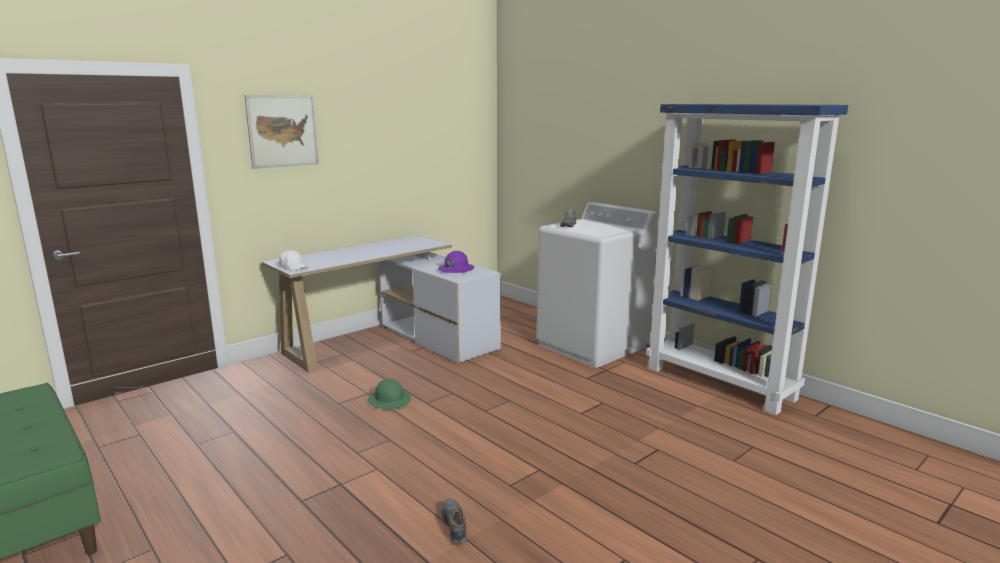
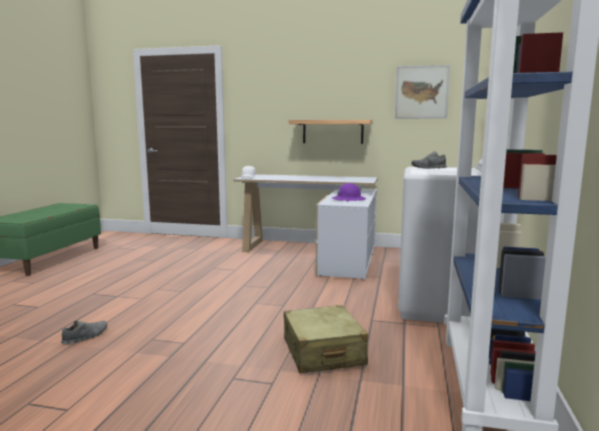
camera: 55 degrees right, 5 degrees down
picture [244,95,319,169] -> picture moved to [395,65,450,119]
green hard hat [368,379,411,410] -> none
none -> beige suitcase [284,305,368,373]
none -> shelf [289,120,372,144]

